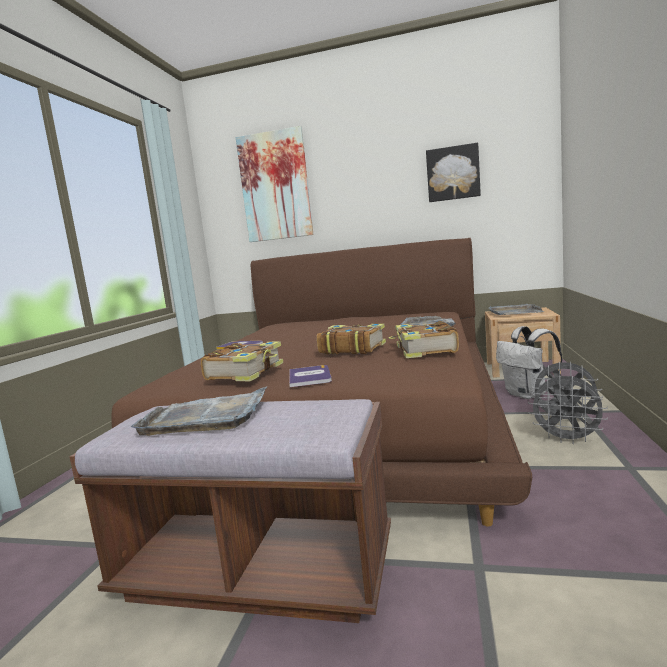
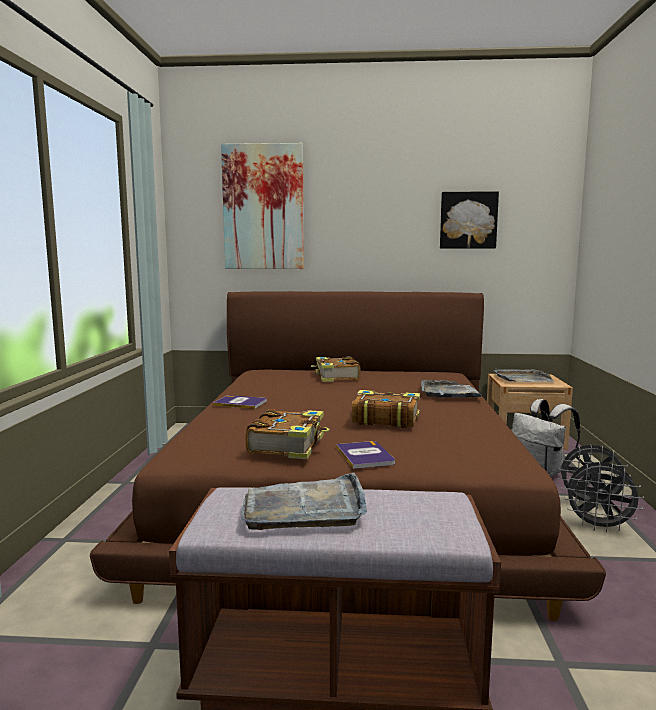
camera: 10 degrees left, 0 degrees up
book [389,321,459,358] -> book moved to [311,356,361,382]

